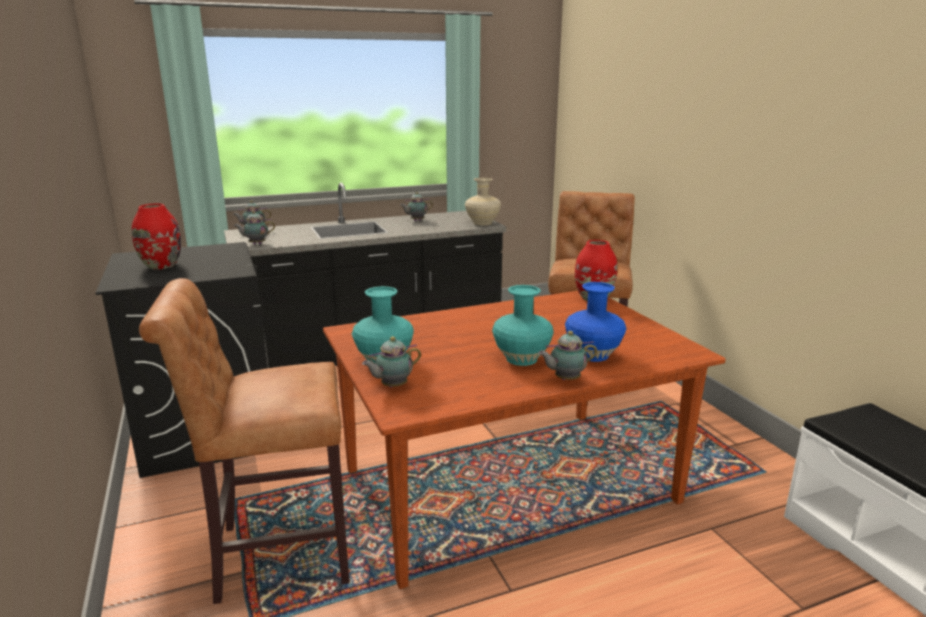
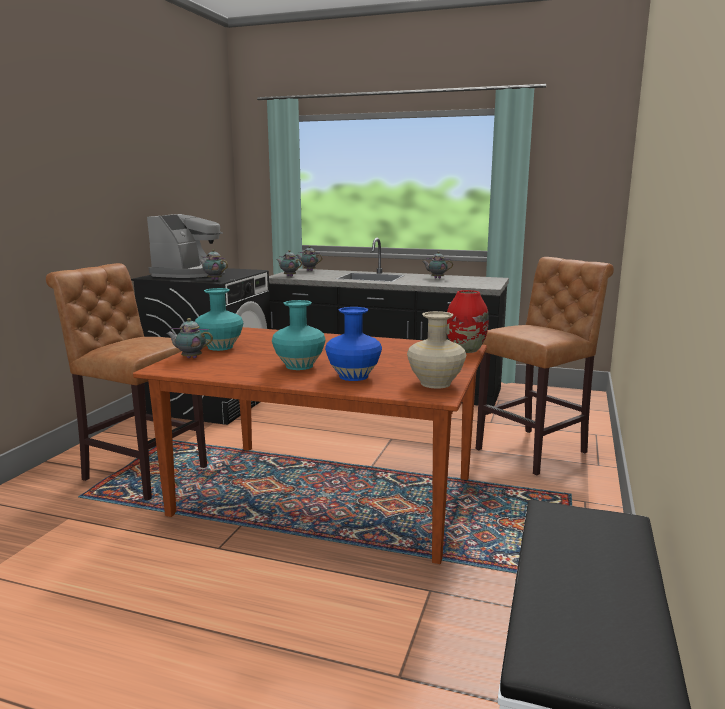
camera: 40 degrees right, 5 degrees down
red vase [132,203,181,270] -> coffee machine [147,214,227,278]
beige vase [465,178,501,225] -> beige vase moved to [407,311,466,389]
teapot [538,331,597,380] -> teapot moved to [199,249,228,280]

